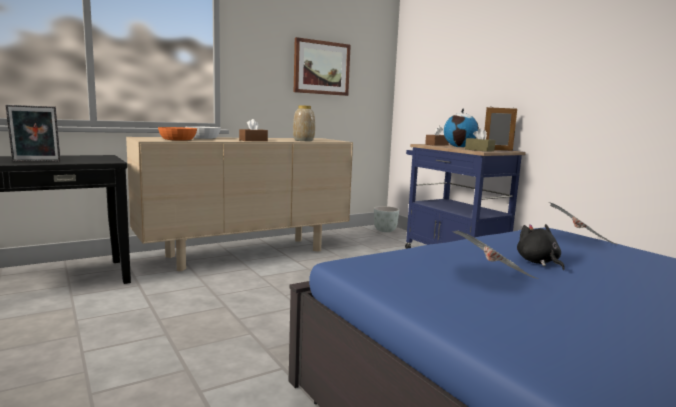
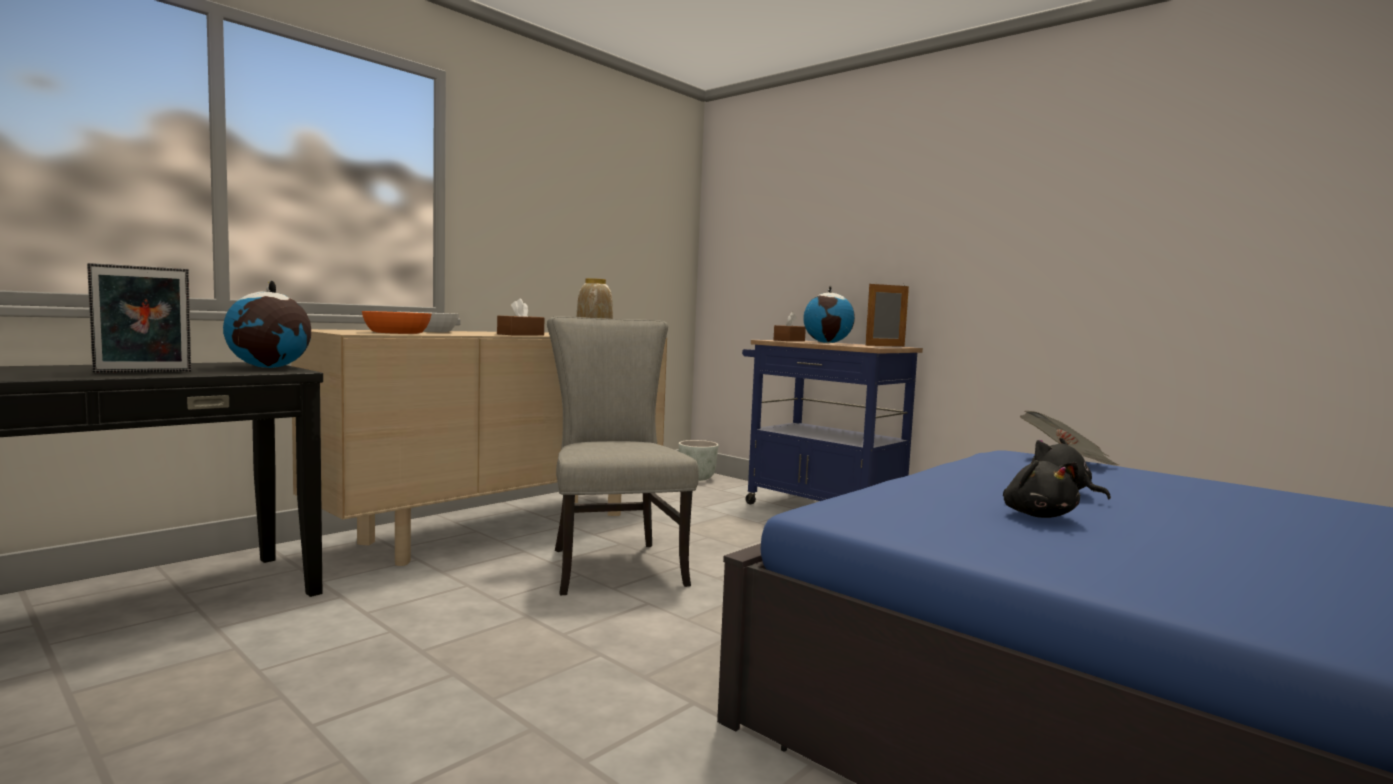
camera: 15 degrees left, 5 degrees down
picture [294,37,351,96] -> none
newspaper [452,230,539,279] -> black plush toy [1003,460,1080,518]
brown tissue box [465,128,496,152] -> none
none -> globe [223,281,311,368]
none -> grey chair [547,317,699,596]

